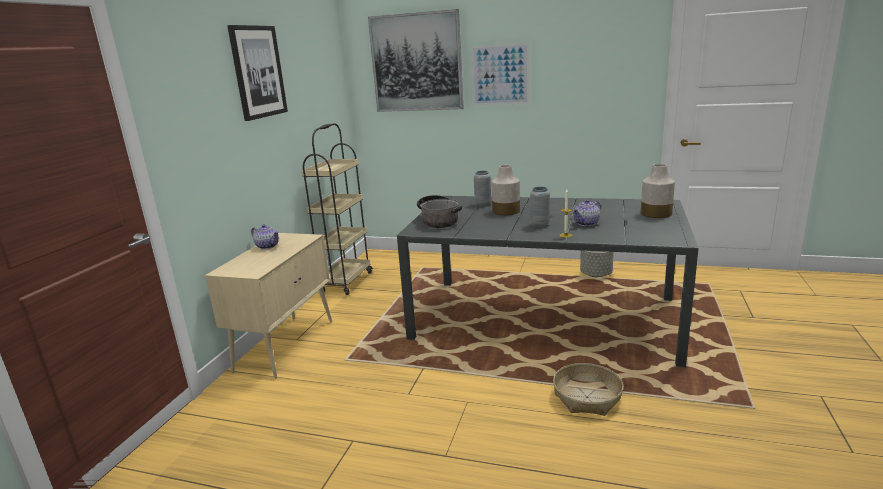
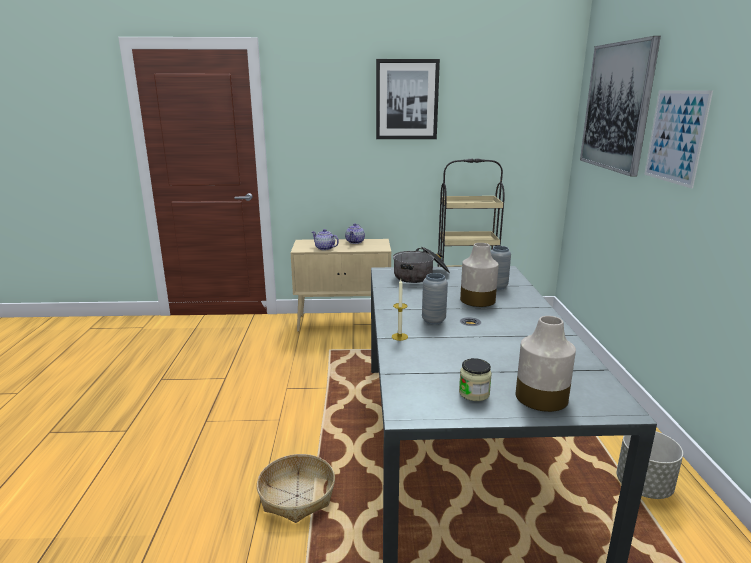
camera: 70 degrees right, 0 degrees up
teapot [573,200,601,226] -> teapot moved to [312,229,339,250]
none -> jar [459,358,492,401]

